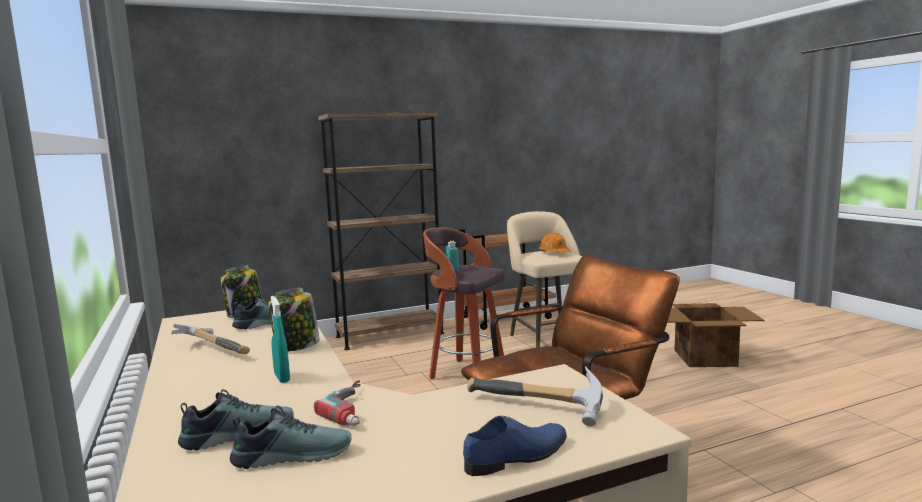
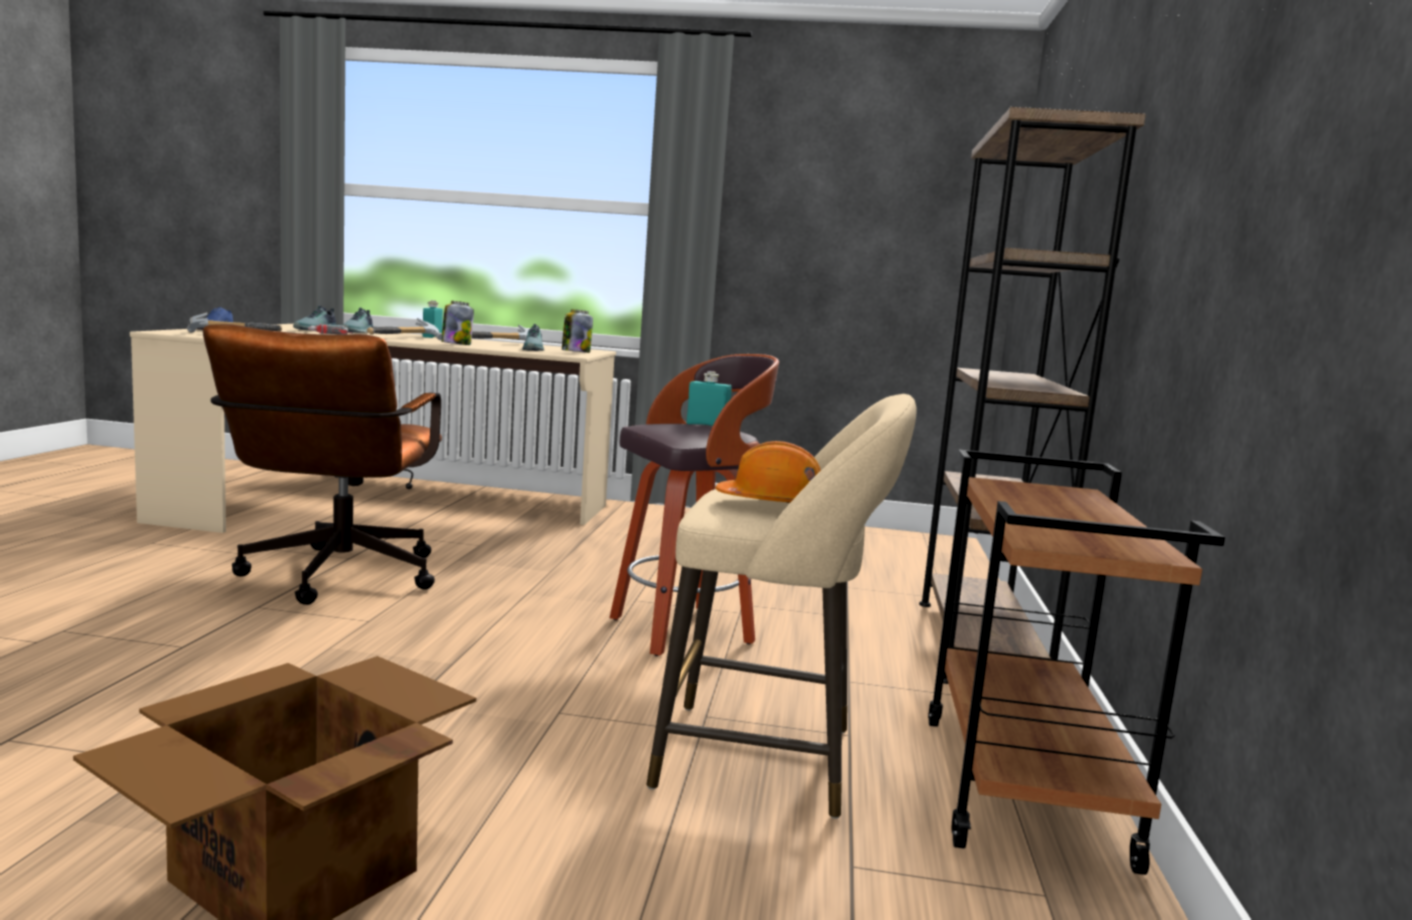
camera: 120 degrees right, 0 degrees up
turquoise spray bottle [271,296,290,383] -> hammer [367,318,442,340]
none -> turquoise bottle [423,300,443,338]

